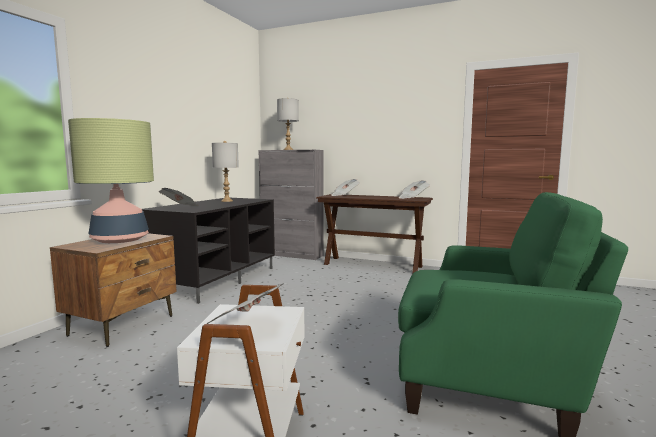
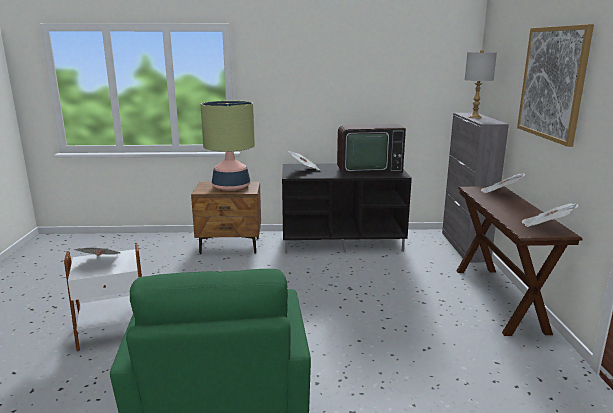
camera: 65 degrees right, 10 degrees up
grey table lamp [212,141,239,202] -> television [337,124,406,174]
none -> picture [517,24,594,147]

